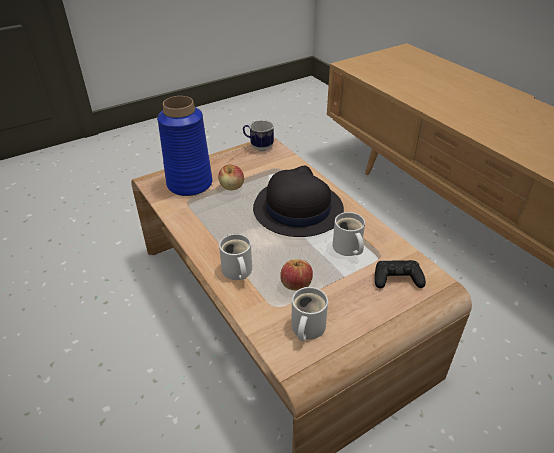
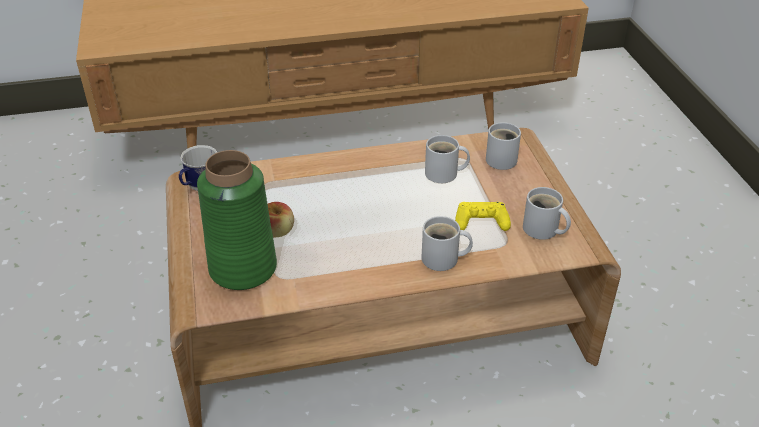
camera: 70 degrees left, 0 degrees up
blue vase [157,96,212,196] -> green vase [197,150,277,290]
black hat [253,166,344,237] -> none
apple [280,259,313,291] -> yellow game controller [455,202,511,231]
black game controller [375,260,426,289] -> white mug [486,122,521,170]

